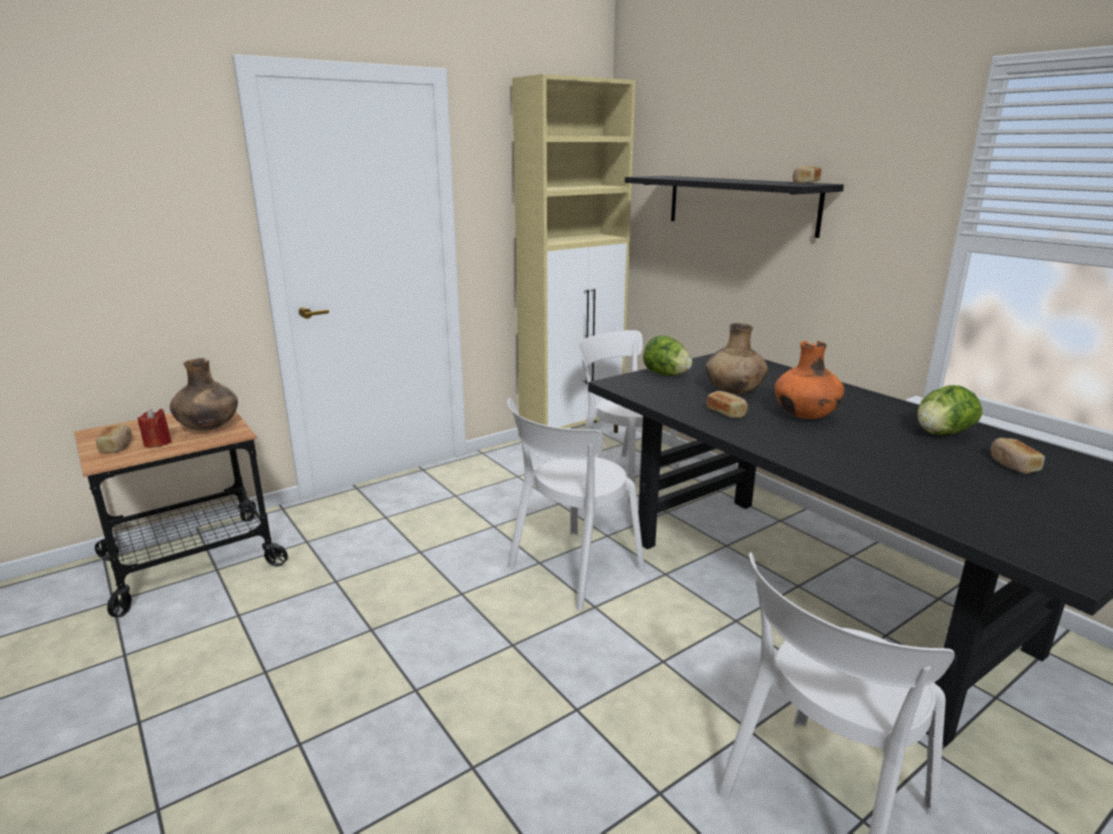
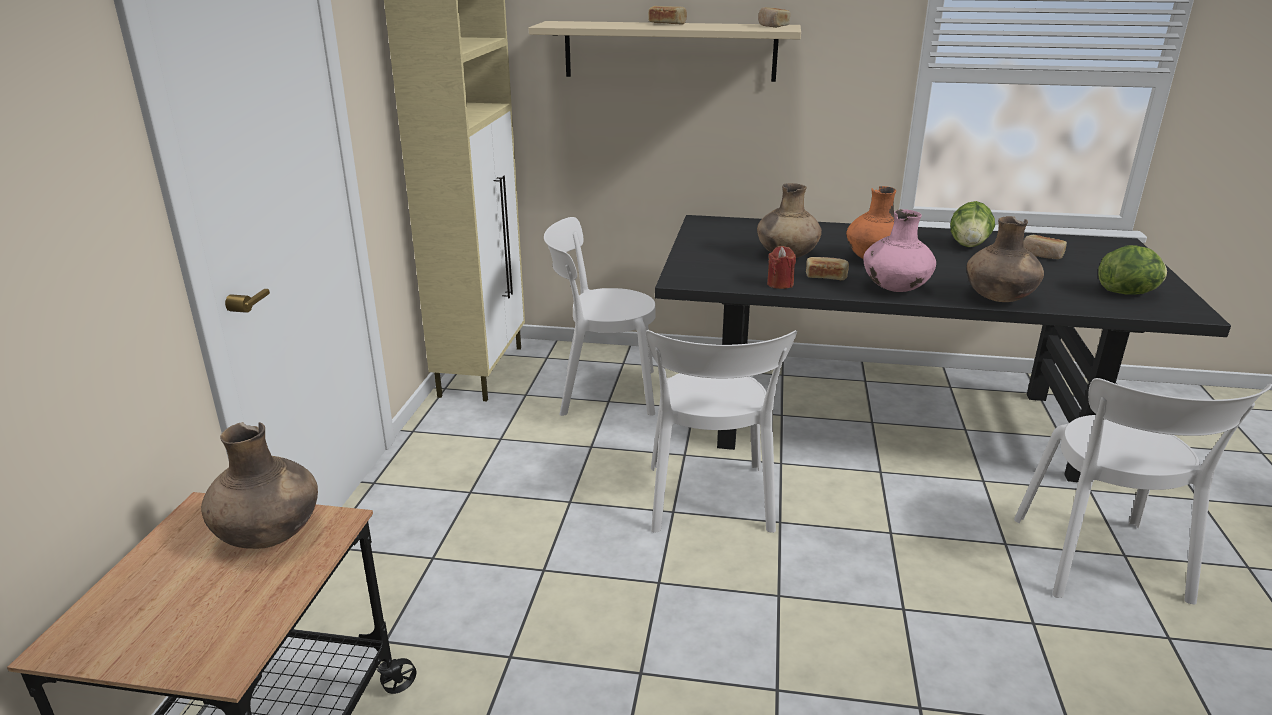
camera: 45 degrees left, 5 degrees up
bread [96,424,132,453] -> bread moved to [648,6,687,25]
red candle [138,408,172,448] -> red candle moved to [767,246,796,289]
black shelf [625,176,844,238] -> beige shelf [529,21,801,82]
lettuce [643,336,692,376] -> lettuce moved to [1098,245,1167,295]
none -> pink vase [863,209,936,292]
none -> brown vase [966,216,1044,302]

